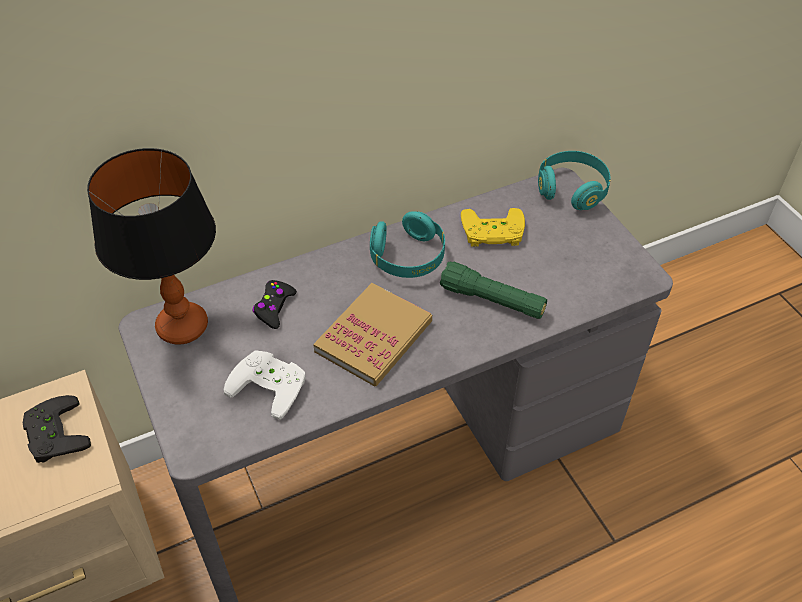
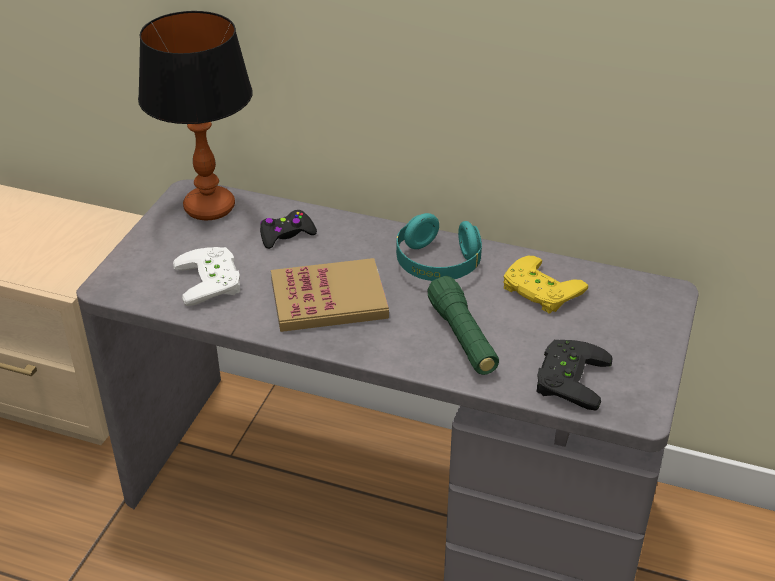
camera: 45 degrees right, 10 degrees down
black game controller [23,395,91,463] -> black game controller moved to [536,340,613,410]
turquoise headphones [538,151,611,210] -> none

